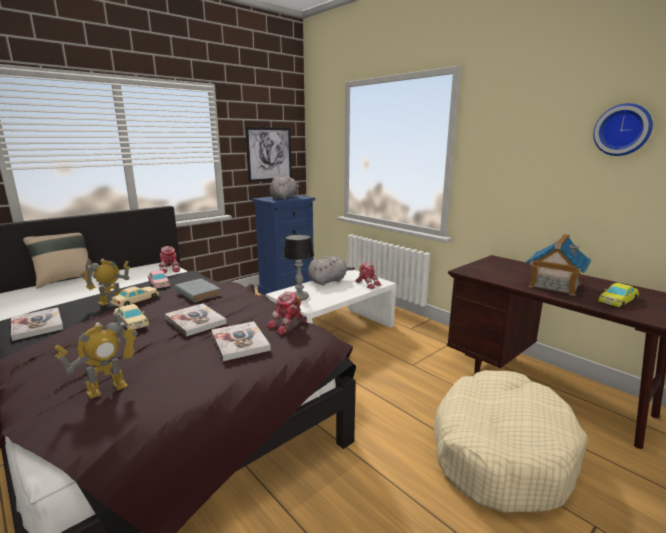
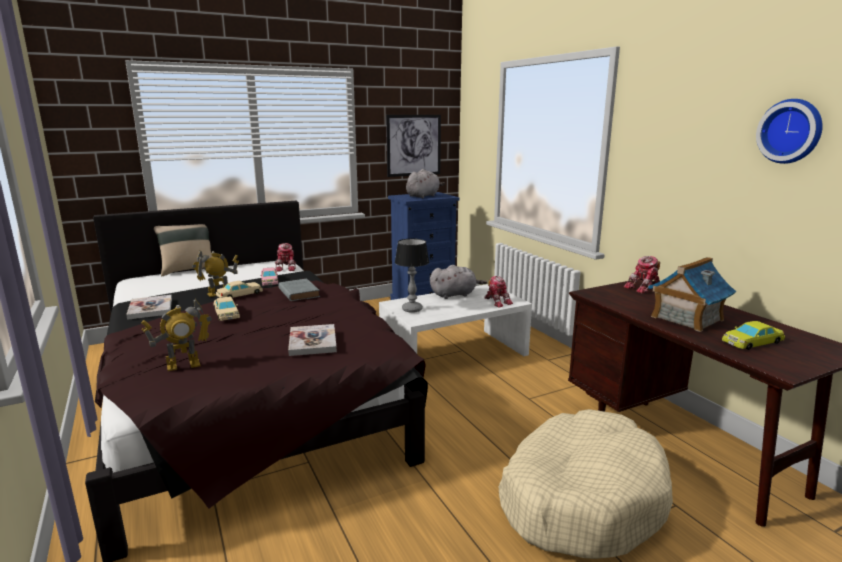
camera: 15 degrees right, 0 degrees up
book [165,303,227,336] -> none
toy robot [266,292,307,335] -> toy robot moved to [624,256,660,293]

